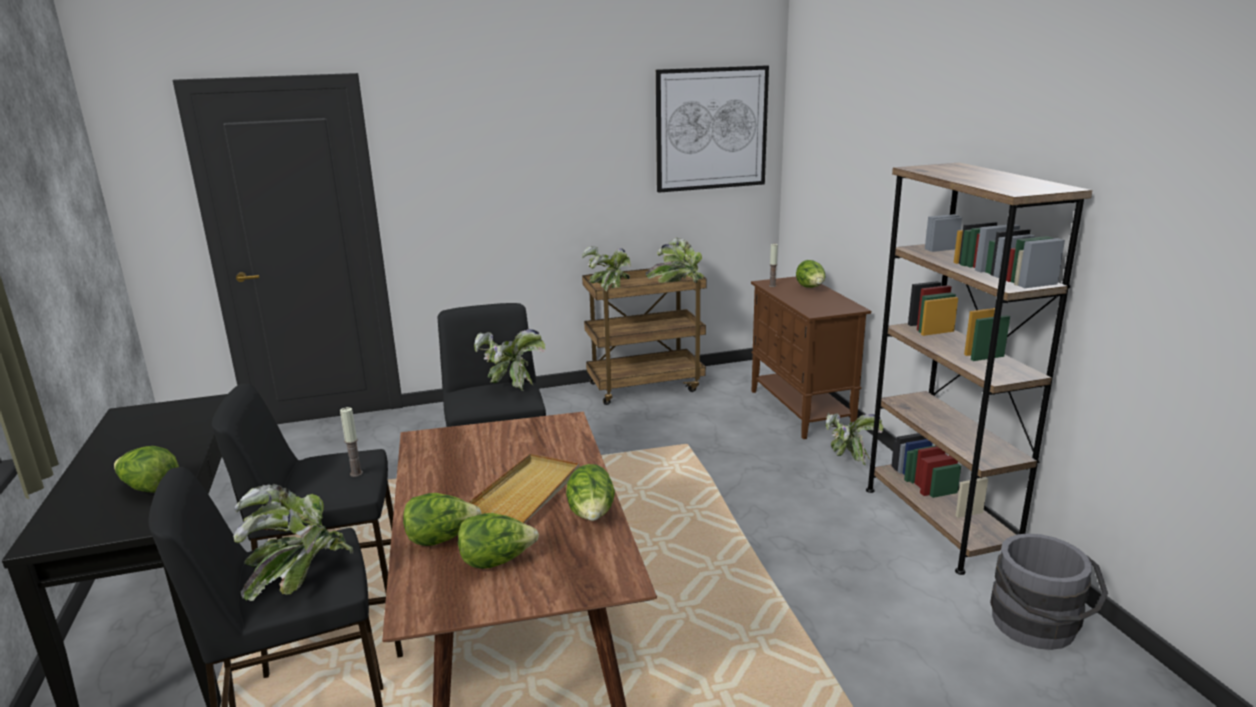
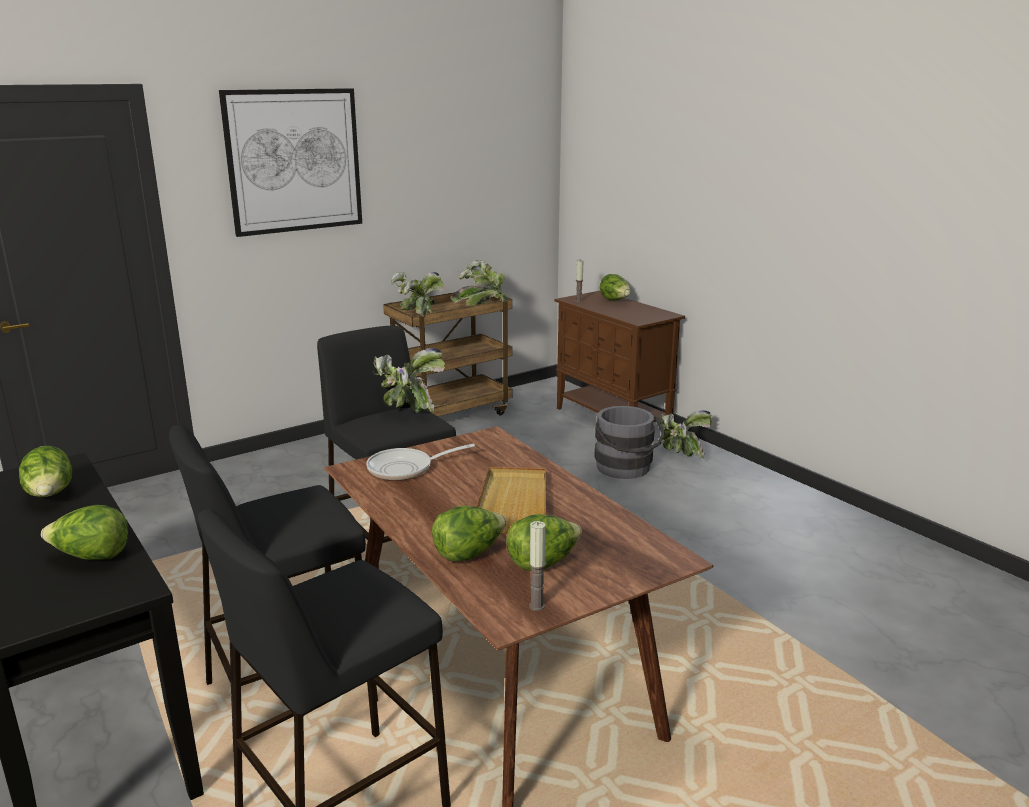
camera: 20 degrees left, 0 degrees up
potted plant [233,484,353,601] -> none
candle [340,407,363,477] -> candle moved to [529,521,546,611]
lettuce [566,464,615,521] -> lettuce moved to [19,446,72,497]
picture [656,65,769,193] -> picture moved to [219,88,362,237]
brown bookcase [866,162,1092,575] -> none
grey bucket [990,533,1108,650] -> grey bucket moved to [594,406,665,479]
none -> frying pan [366,444,475,481]

